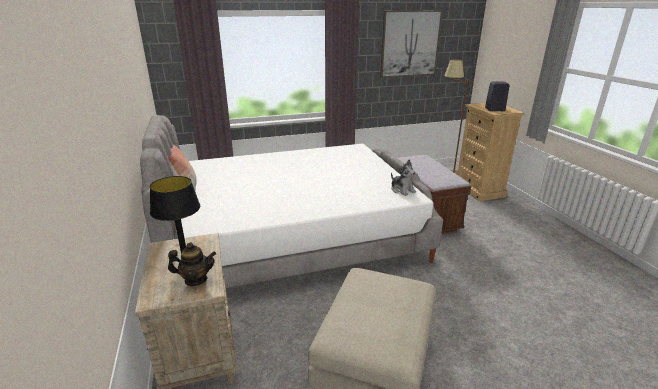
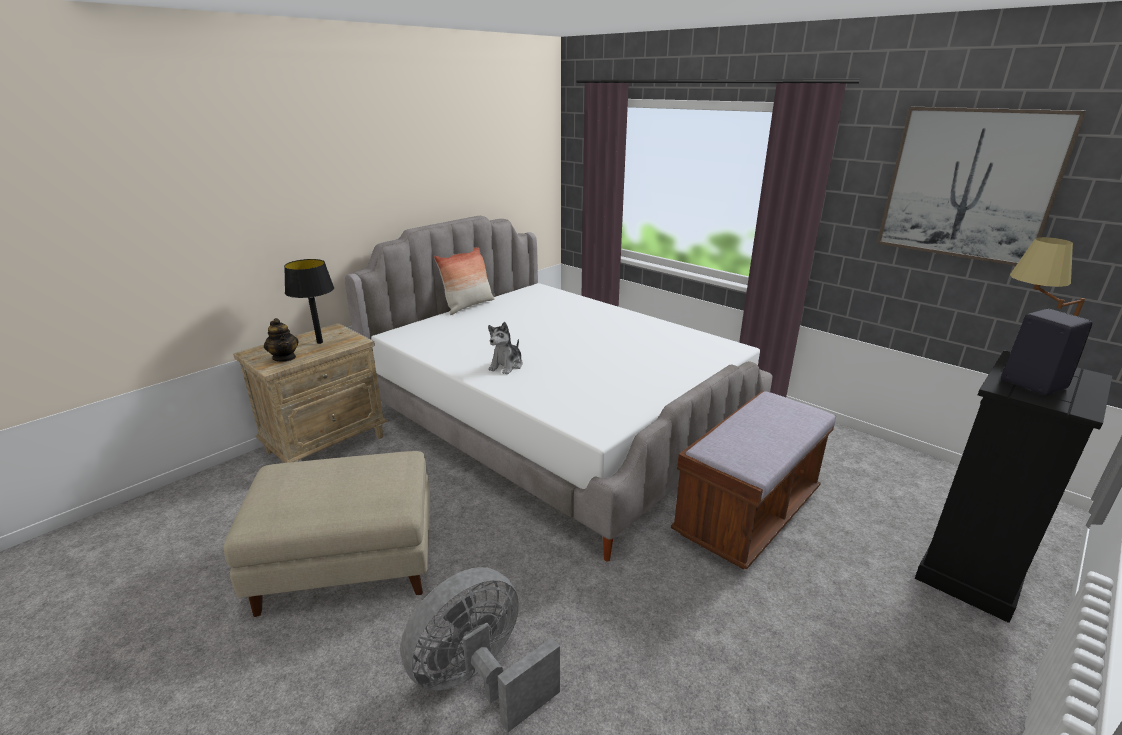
camera: 60 degrees right, 0 degrees up
plush toy [391,160,416,196] -> plush toy moved to [488,322,523,374]
beige dresser [457,103,525,201] -> black dresser [915,350,1112,623]
none -> grey fan [400,567,560,732]

